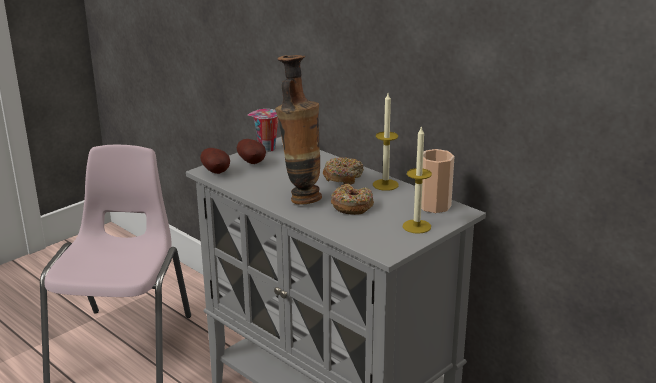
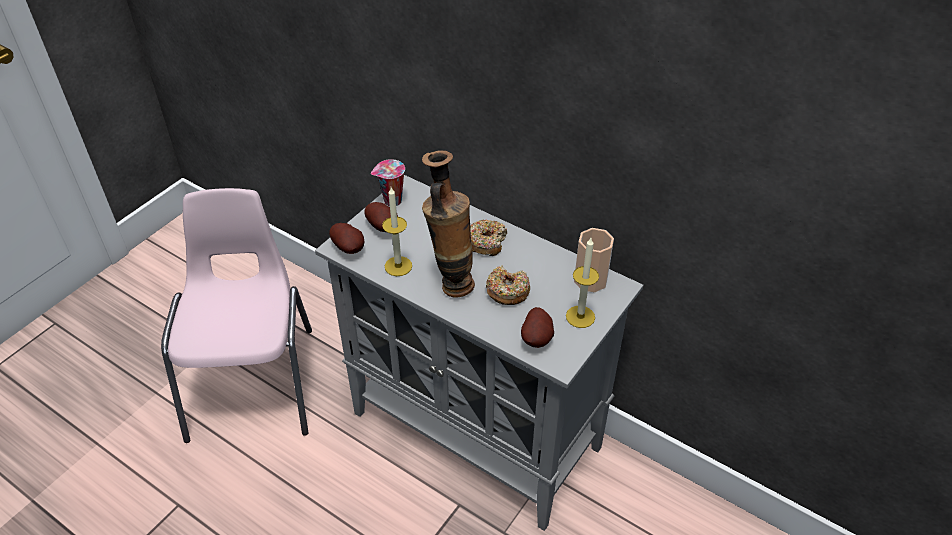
camera: 10 degrees left, 20 degrees up
candle [373,93,399,191] -> candle moved to [382,187,412,276]
none -> potato [521,307,554,348]

